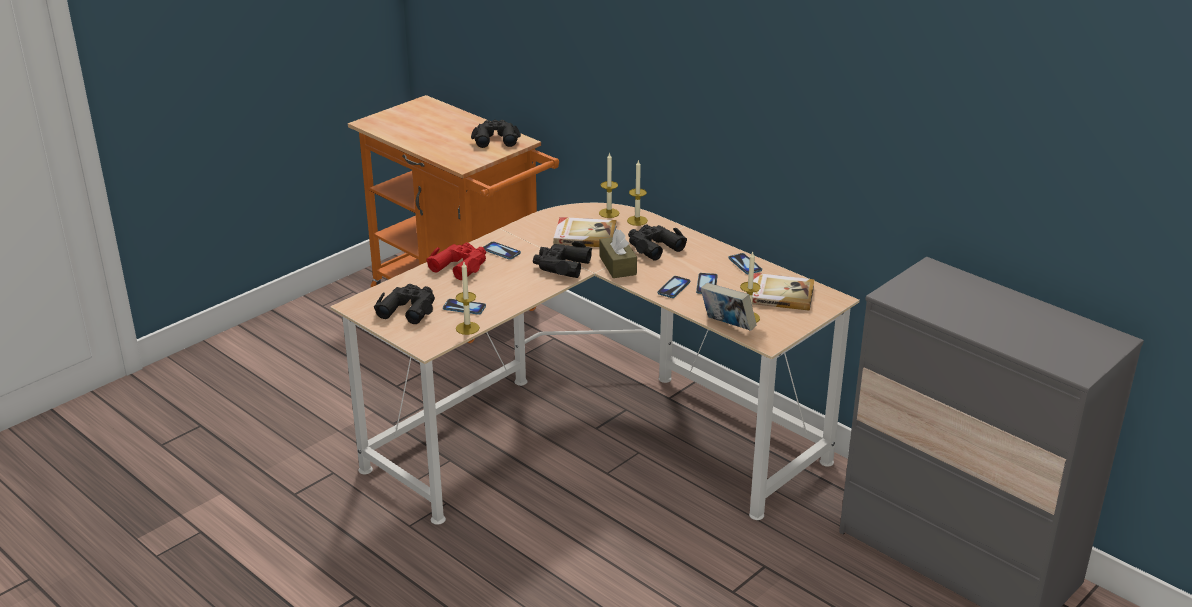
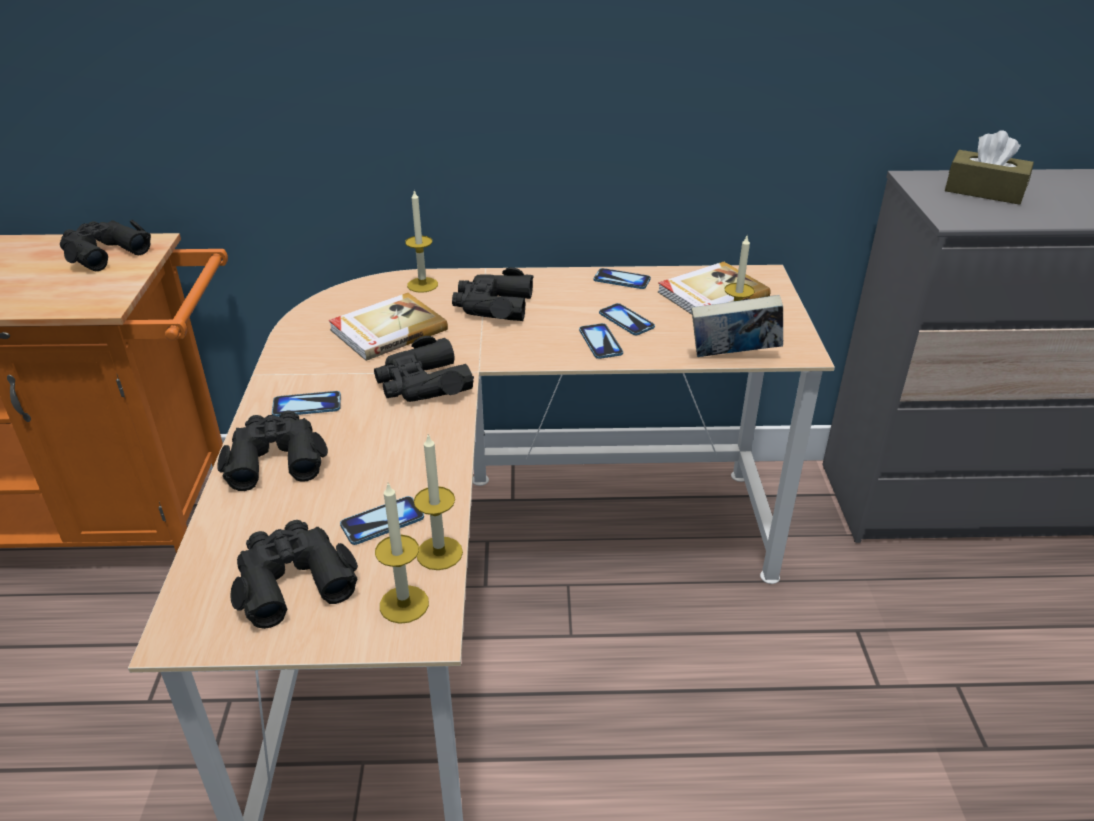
camera: 45 degrees left, 5 degrees up
red binoculars [426,243,486,280] -> black binoculars [217,410,328,491]
candle [599,152,619,218] -> candle moved to [375,483,429,624]
brown tissue box [599,229,637,278] -> brown tissue box moved to [945,130,1034,205]

